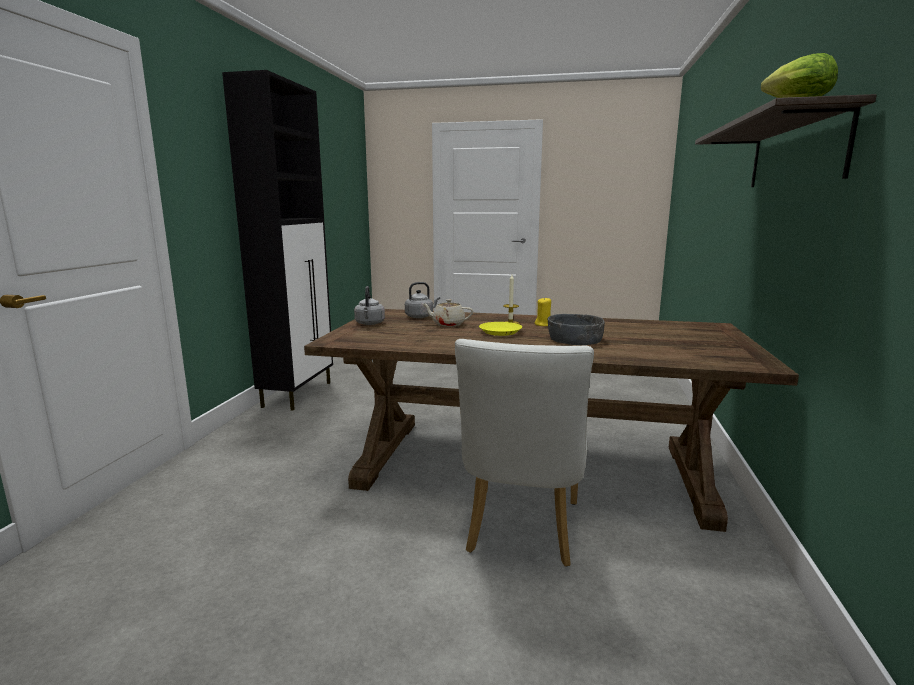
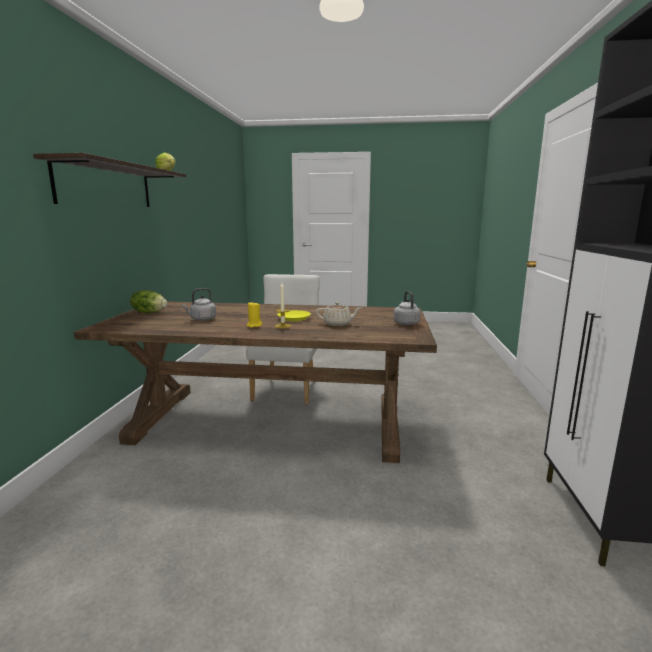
camera: 175 degrees right, 0 degrees up
grey kettle [405,282,440,318] -> grey kettle moved to [182,288,216,321]
grey bowl [548,314,605,345] -> none
none -> lettuce [130,290,167,313]

